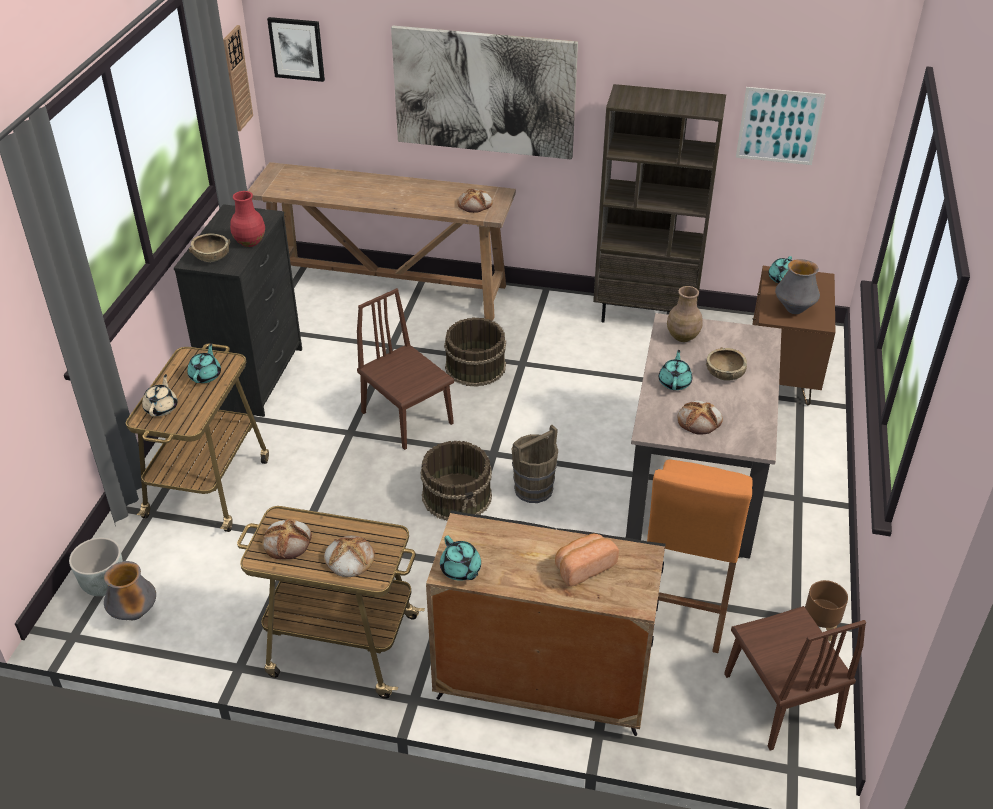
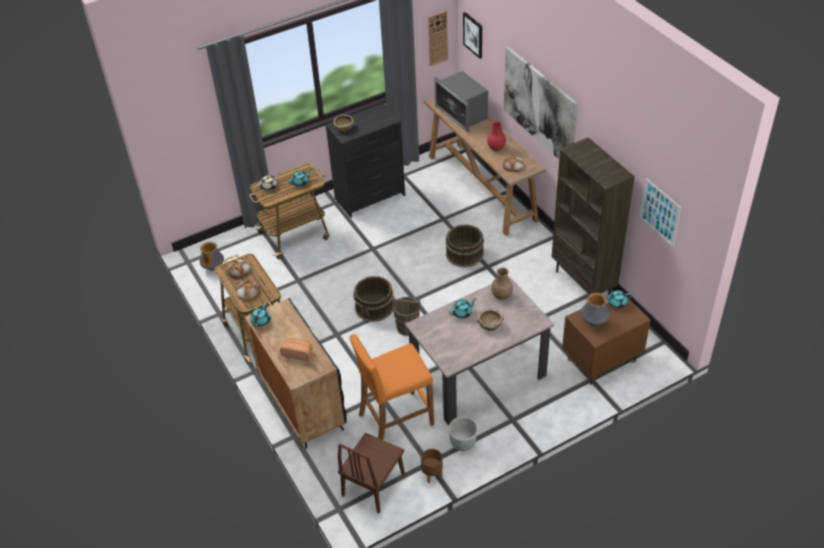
camera: 50 degrees right, 5 degrees up
grey planter [69,538,123,596] -> grey planter moved to [448,417,478,451]
red vase [230,191,265,247] -> red vase moved to [487,122,506,151]
brown chair [357,288,454,450] -> none
bread [677,401,723,435] -> none
none -> microwave [434,71,488,133]

